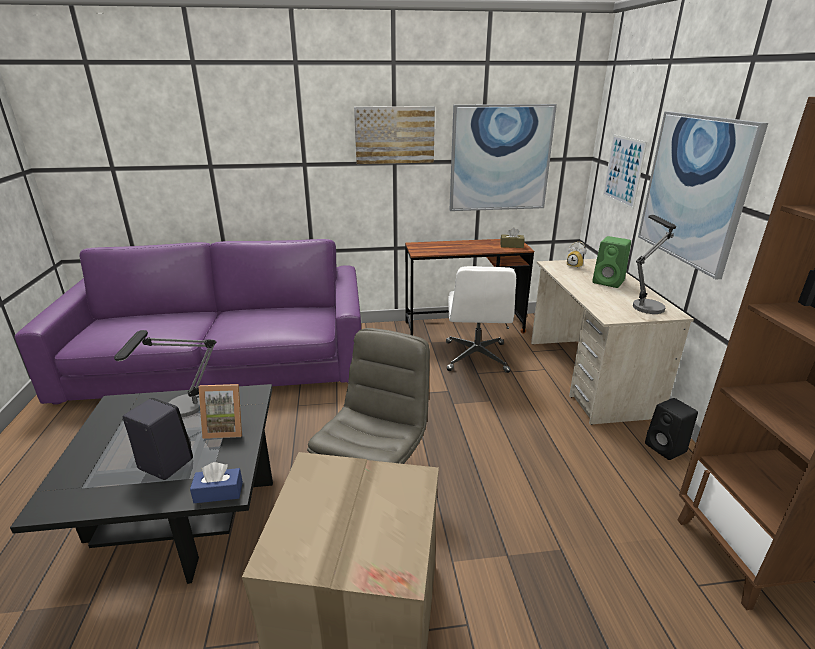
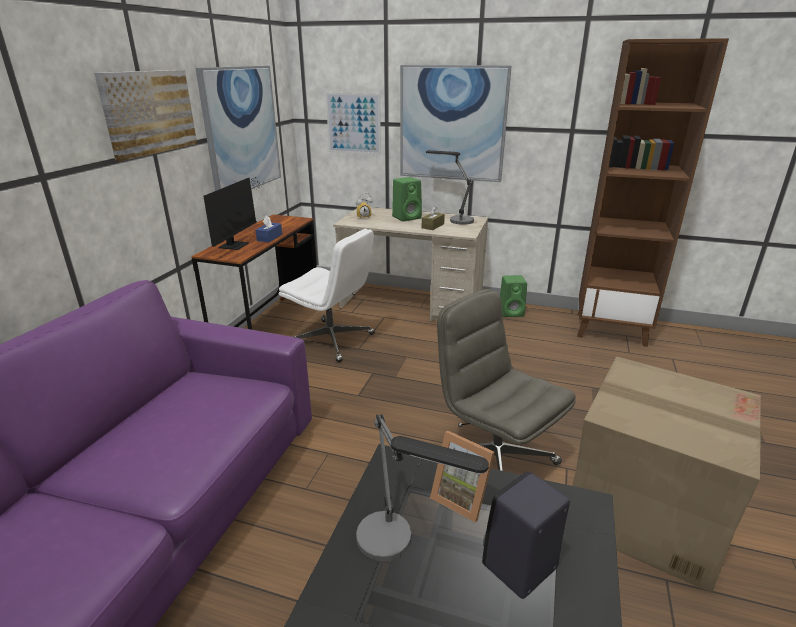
camera: 65 degrees left, 0 degrees up
blue tissue box [190,462,243,503] -> blue tissue box moved to [255,215,282,242]
picture frame [199,384,242,439] -> picture frame turned 105 degrees clockwise [430,431,495,523]
brown tissue box [500,227,525,248] -> brown tissue box moved to [422,206,445,230]
black speaker [645,398,698,460] -> green speaker [500,275,527,317]
none -> monitor [204,177,263,250]

